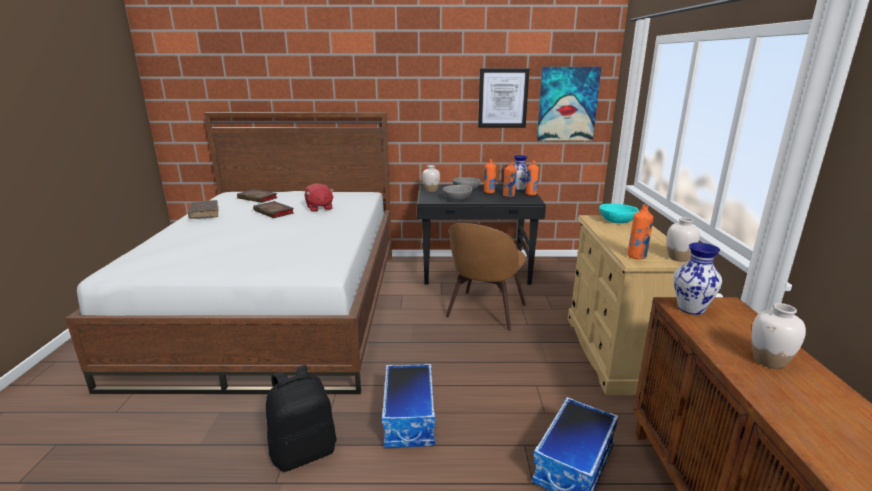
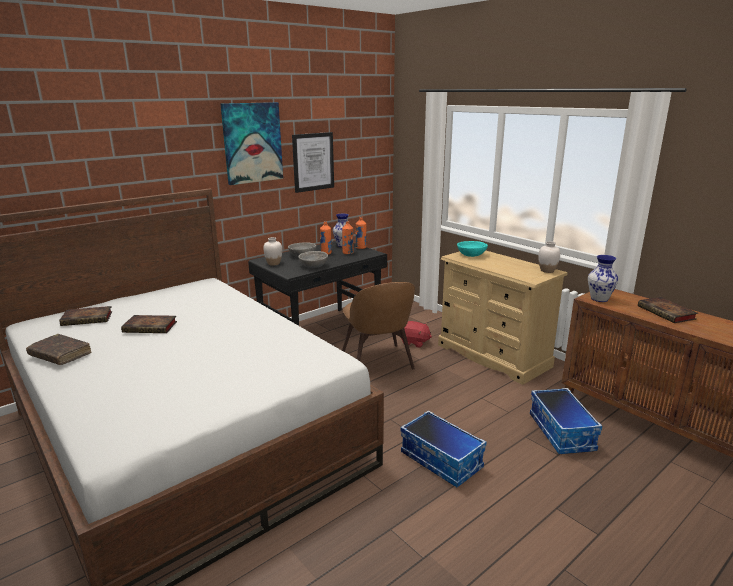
camera: 40 degrees left, 0 degrees up
black backpack [266,365,336,472] -> none
red plush toy [304,183,334,212] -> red plush toy moved to [401,321,432,348]
picture [537,67,601,141] -> picture moved to [221,102,283,185]
orange bottle [627,204,653,259] -> none
white vase [751,303,806,369] -> book [638,297,698,323]

